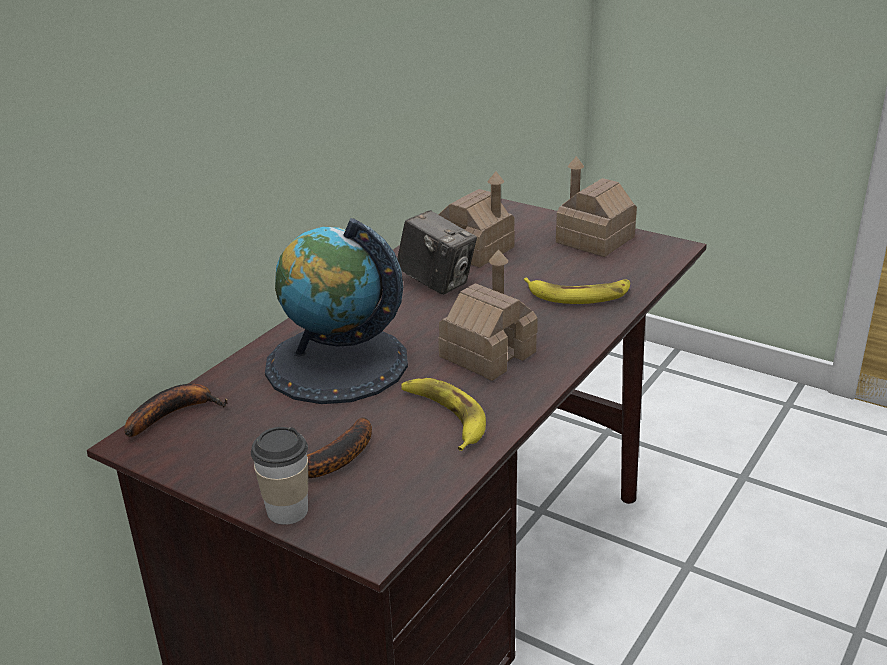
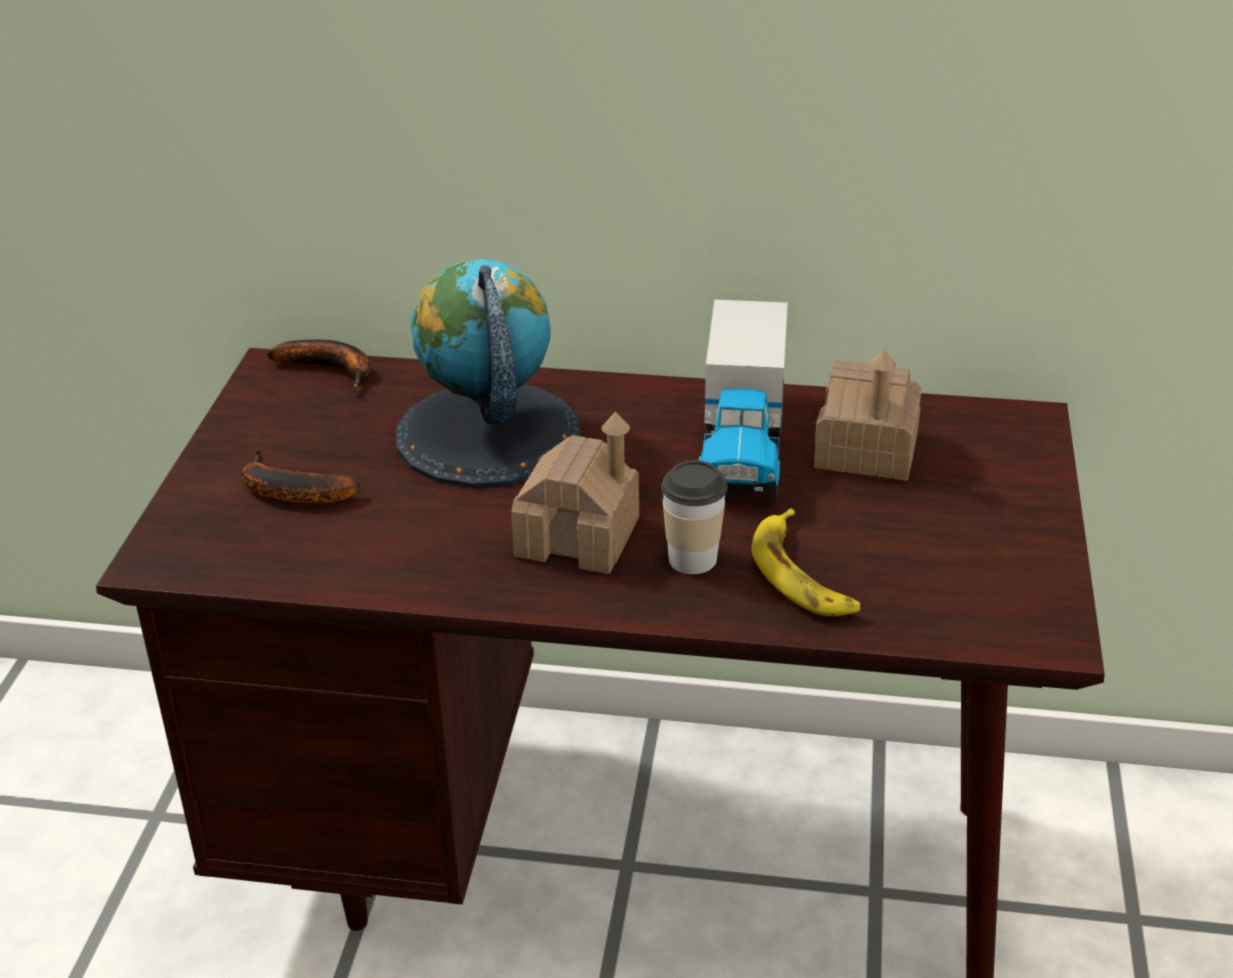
camera: 65 degrees right, 5 degrees up
cup [251,427,308,525] -> cup moved to [661,460,727,574]
camera [397,210,477,295] -> toy truck [699,300,788,498]
banana [401,378,486,451] -> none
toy house [556,156,637,257] -> none

